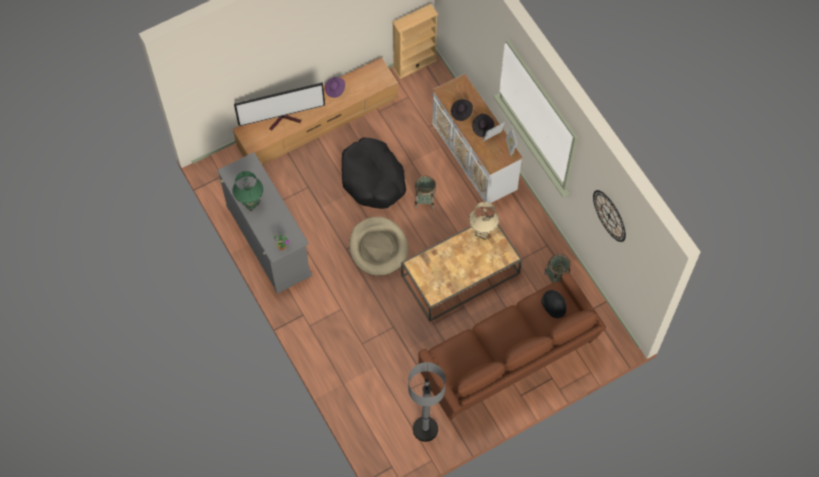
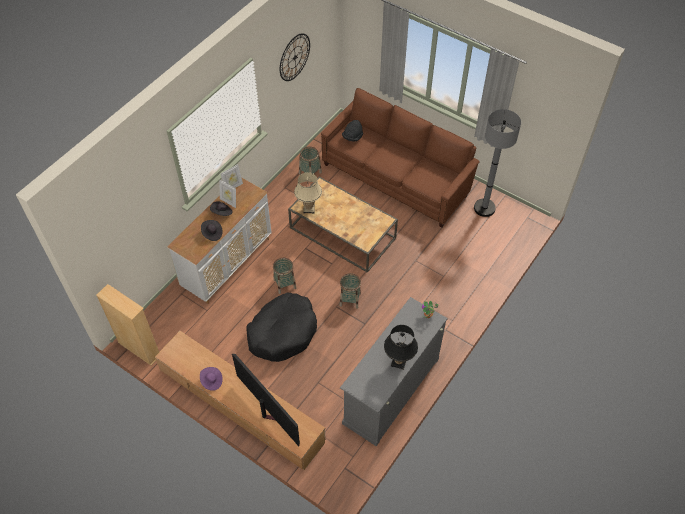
camera: 115 degrees left, 10 degrees down
green table lamp [232,171,263,211] -> black table lamp [384,325,418,370]
beige dog bed [349,217,409,276] -> basket [339,273,361,309]

